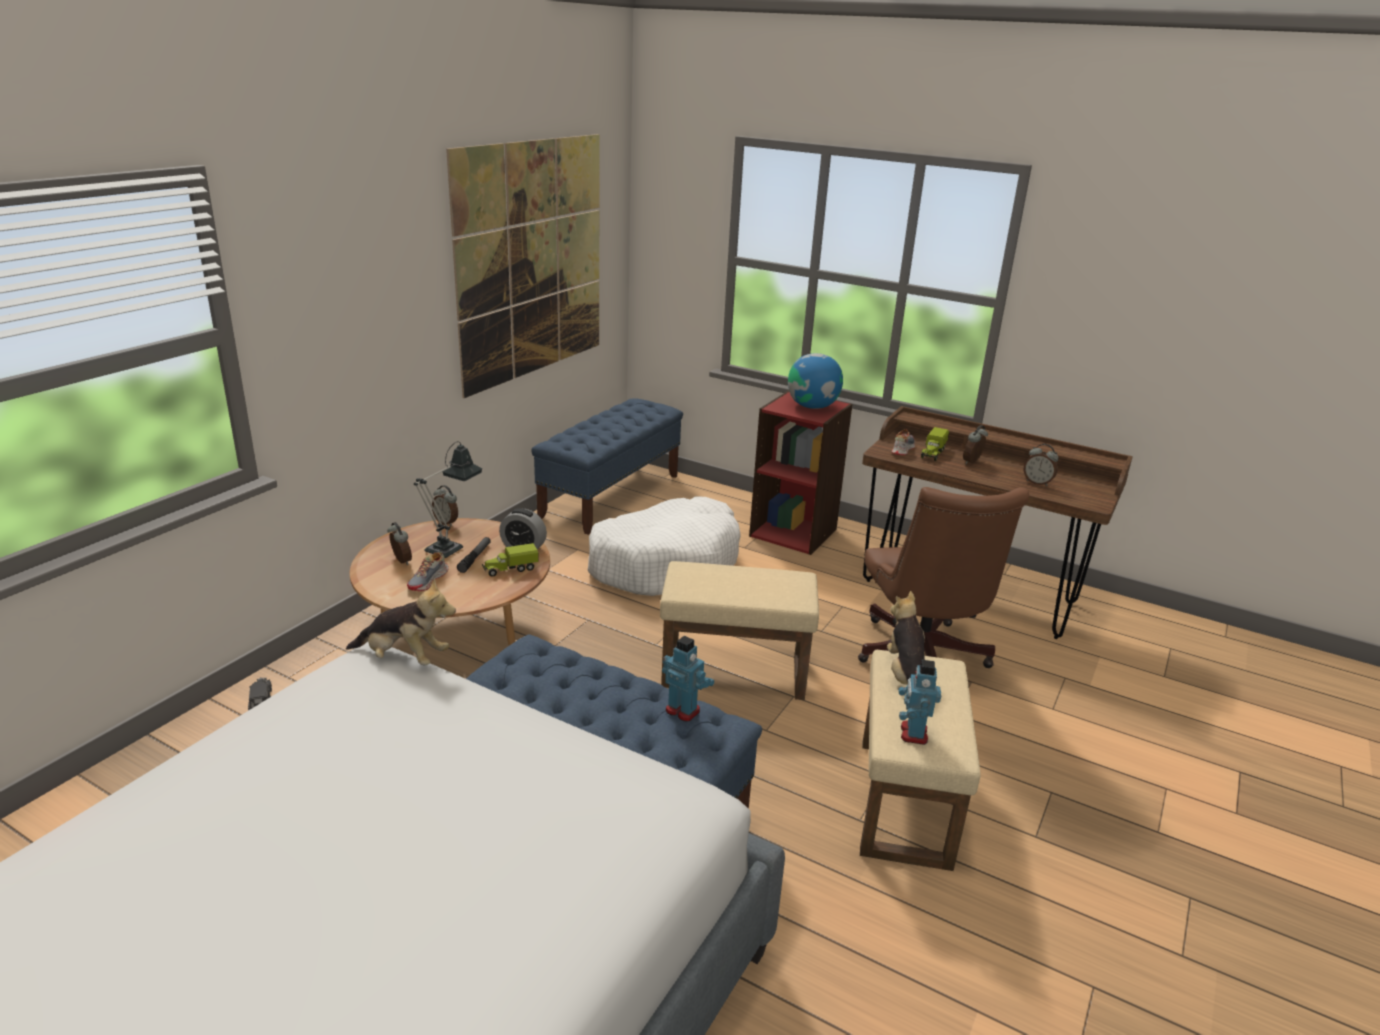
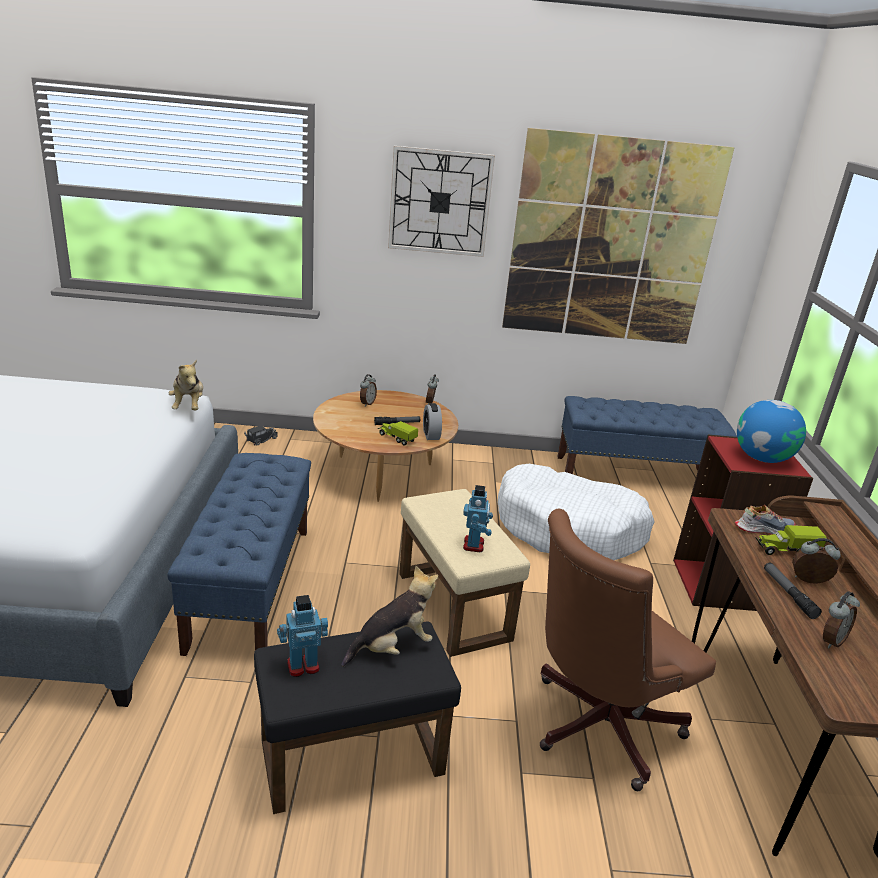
camera: 60 degrees right, 0 degrees up
shoe [407,552,449,591] -> none
table lamp [414,441,482,558] -> none
toy robot [662,636,714,722] -> toy robot moved to [463,485,493,552]
beige ottoman [860,650,981,871] -> black ottoman [254,622,461,814]
alarm clock [1024,444,1059,486] -> alarm clock turned 135 degrees counterclockwise [823,591,860,648]
none -> wall clock [388,146,495,257]
none -> flashlight [764,563,822,619]

